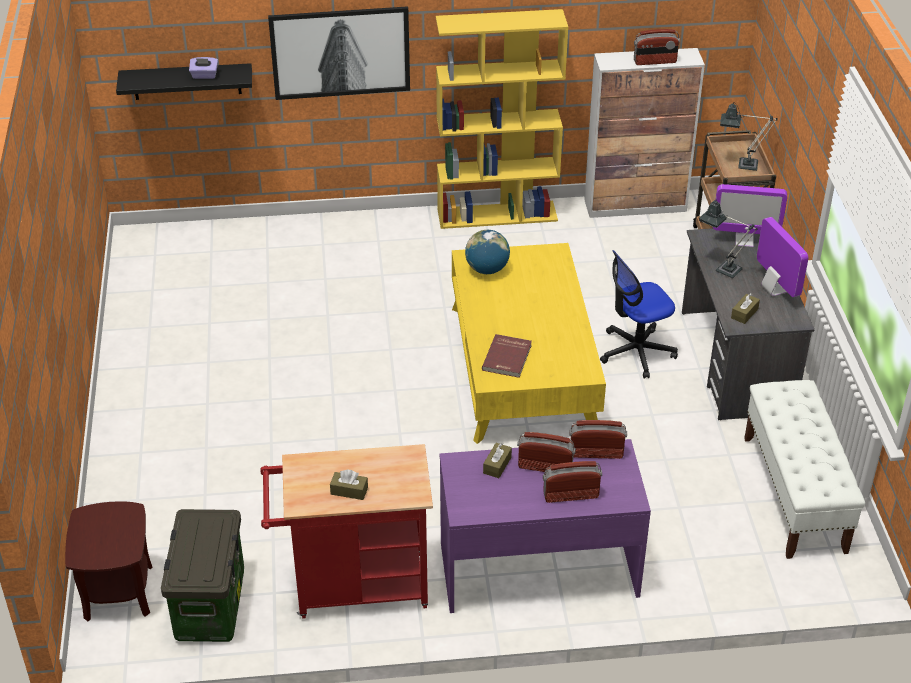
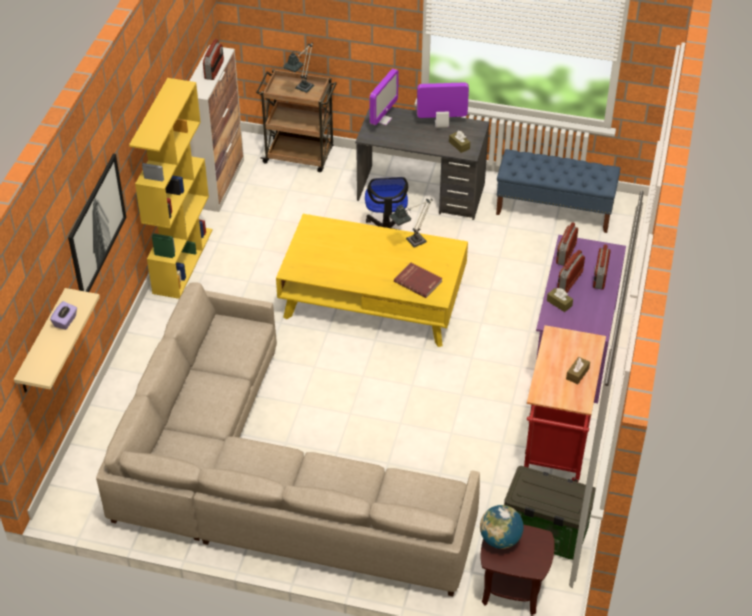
camera: 70 degrees left, 5 degrees up
black shelf [116,63,252,100] -> beige shelf [14,288,100,393]
globe [465,230,510,274] -> globe moved to [480,505,523,549]
table lamp [699,200,758,278] -> table lamp moved to [390,199,433,247]
white bench [744,380,865,559] -> blue bench [496,149,621,233]
none -> beige sofa [96,282,480,596]

